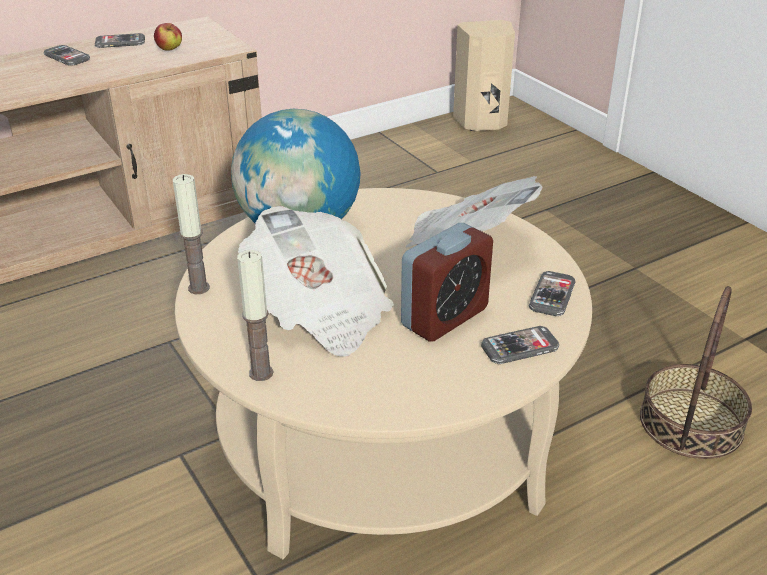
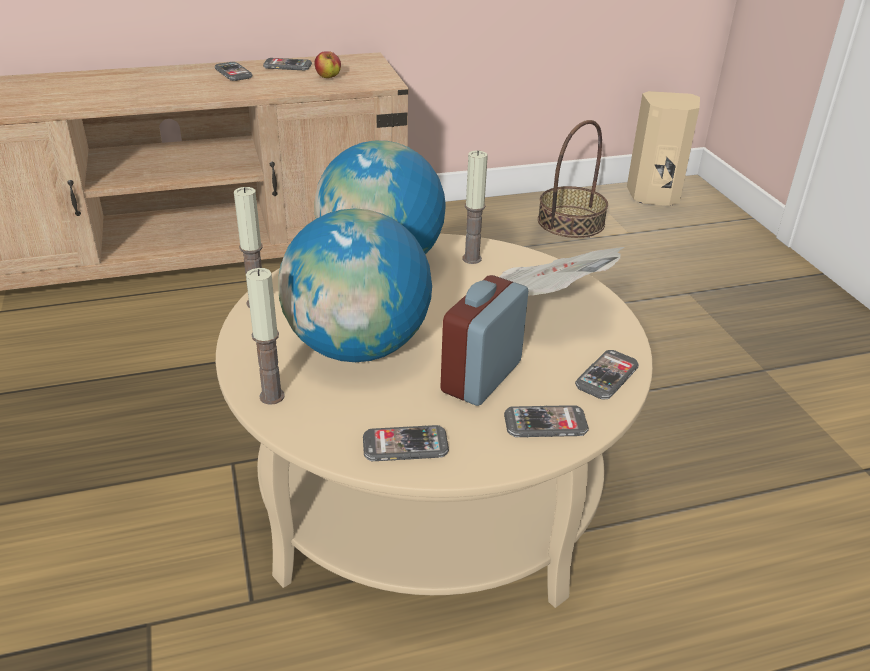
camera: 15 degrees right, 0 degrees up
newspaper [238,206,394,356] -> globe [278,208,432,362]
alarm clock [401,223,493,342] -> alarm clock turned 150 degrees clockwise [440,275,528,406]
basket [640,286,752,459] -> basket moved to [538,120,608,238]
none -> phone [363,425,449,461]
none -> candle [463,151,488,264]

